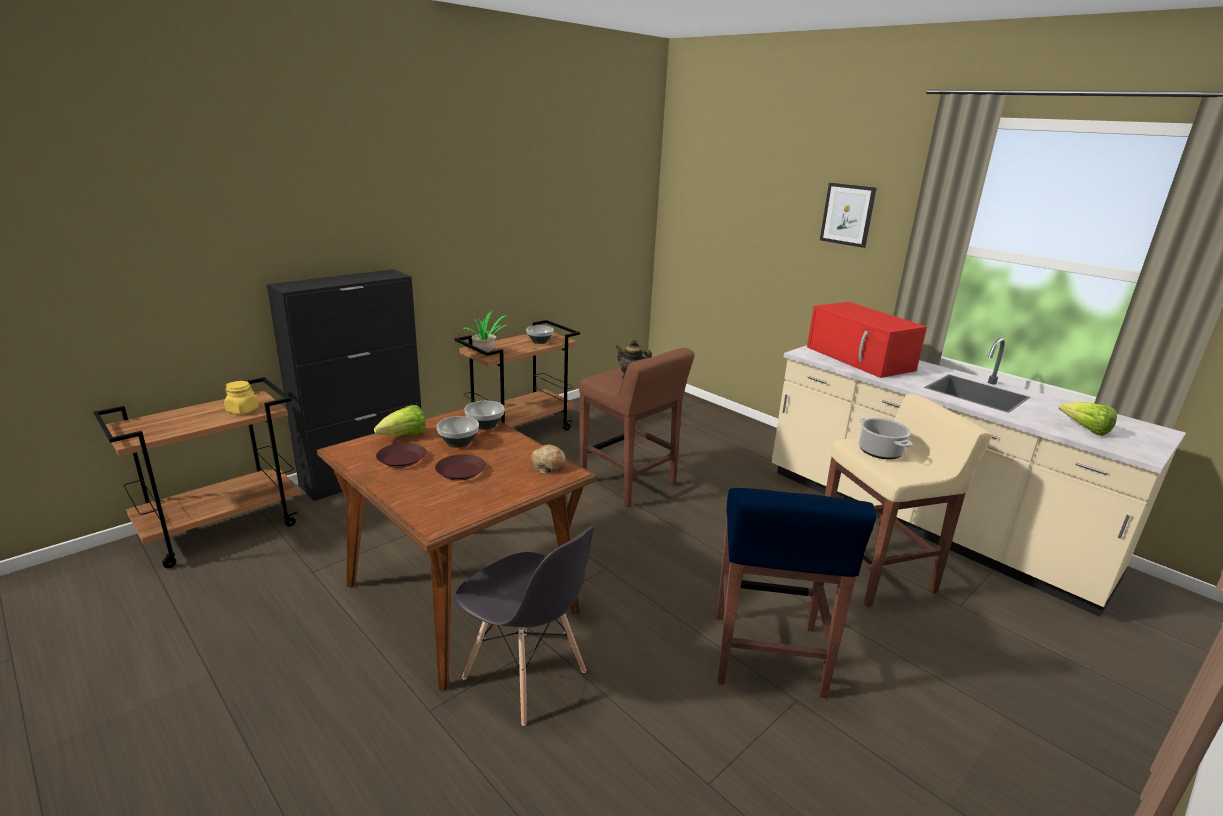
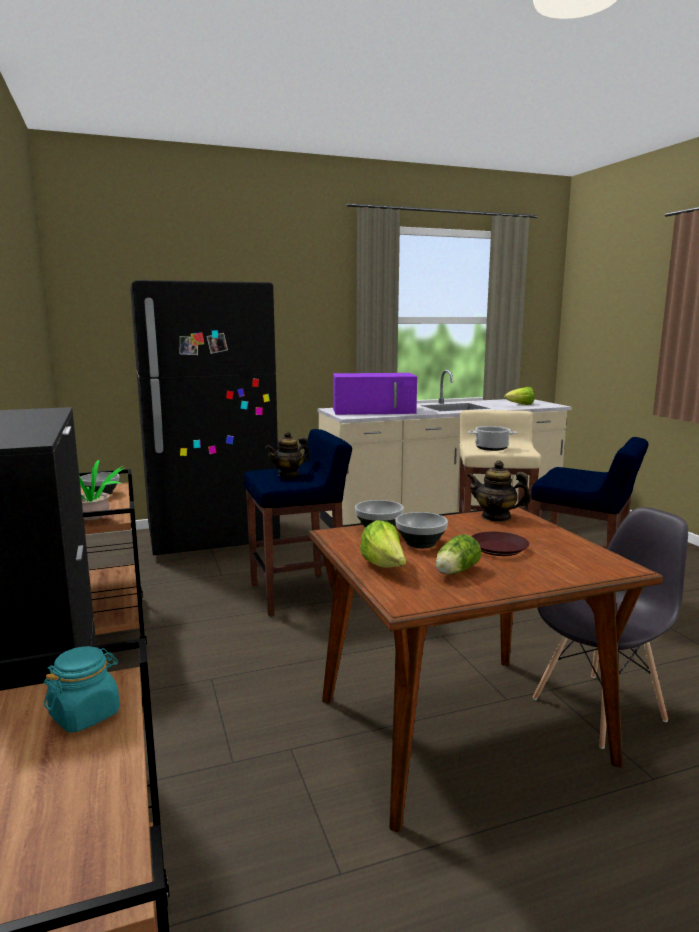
camera: 65 degrees left, 10 degrees down
yellow jar [224,381,259,414] -> turquoise jar [44,646,120,732]
brown plate [376,443,426,468] -> lettuce [436,534,481,574]
bread [530,444,566,474] -> teapot [467,460,531,522]
brown stool [579,348,695,508] -> blue stool [244,429,352,616]
red microwave [807,302,927,378] -> purple microwave [333,373,417,415]
picture [820,183,877,248] -> none
none -> black fridge [130,280,280,555]

